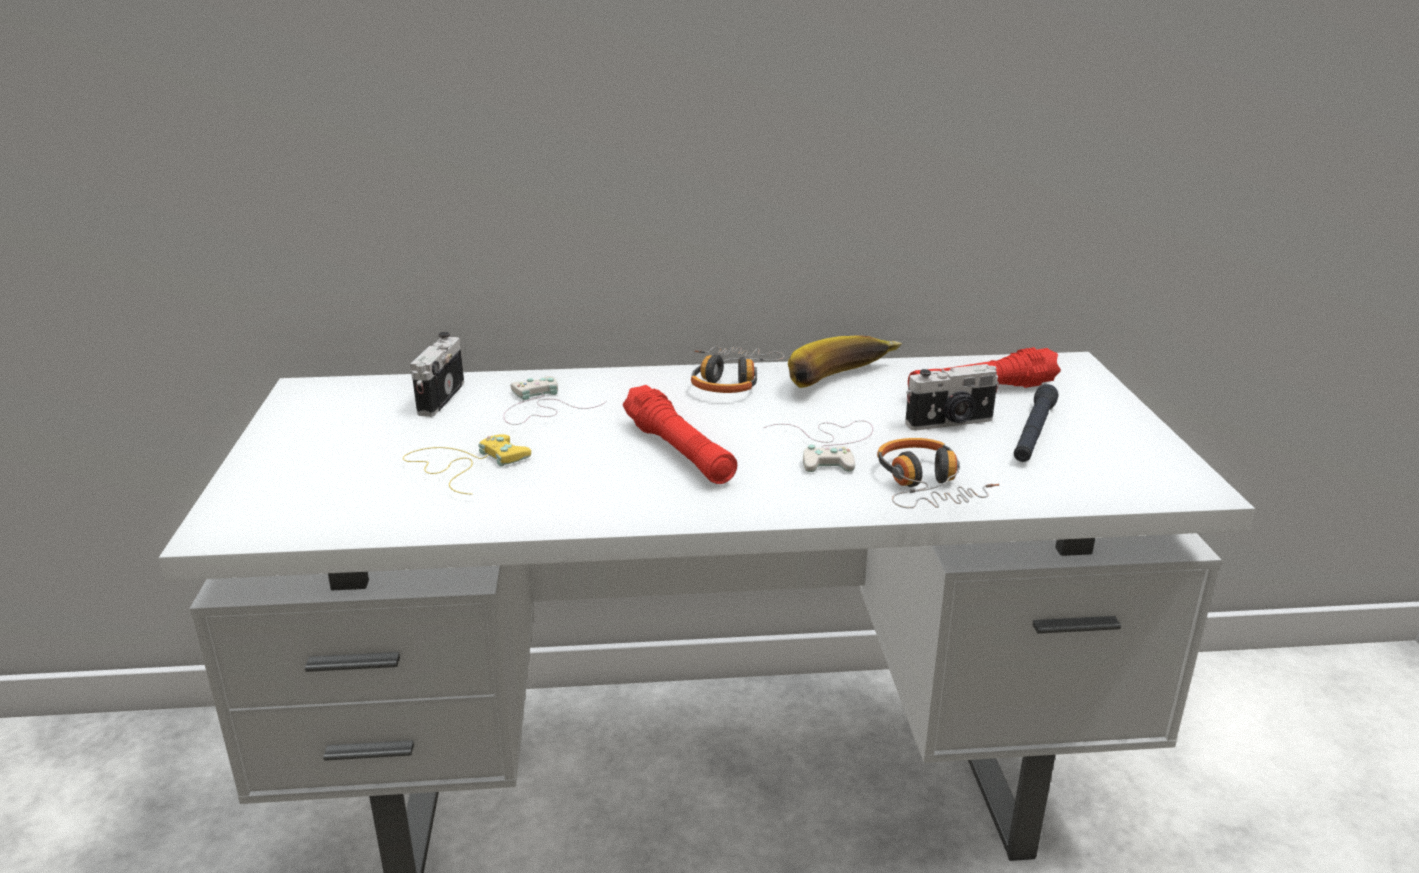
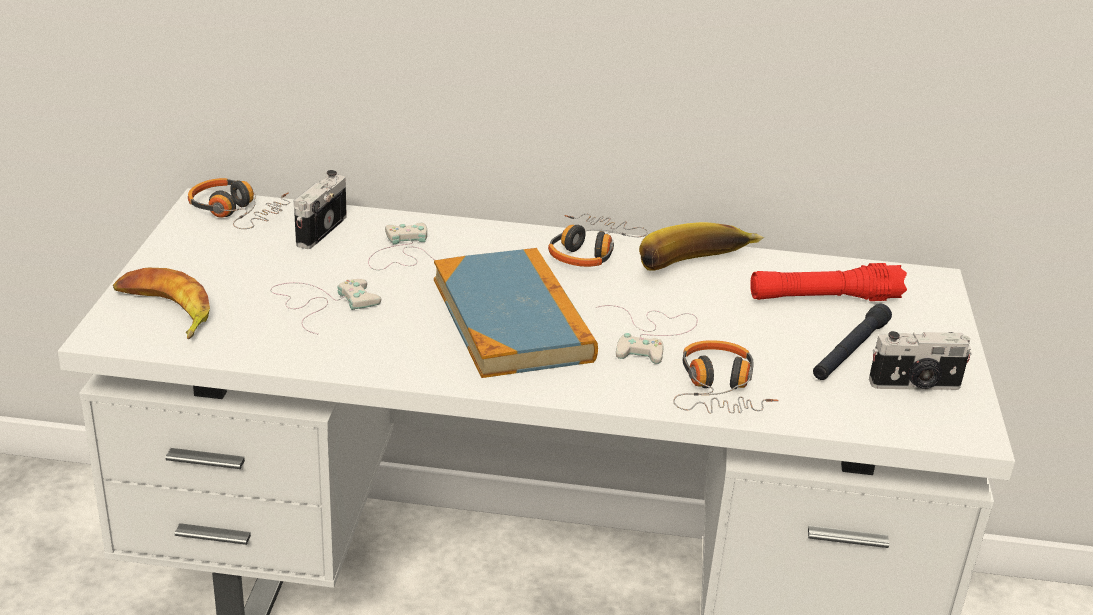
camera: 10 degrees right, 5 degrees up
yellow game controller [403,434,531,494] -> white game controller [270,279,381,334]
red flashlight [623,385,737,484] -> book [434,248,598,378]
camera [905,364,999,430] -> camera moved to [869,331,972,390]
none -> banana [113,268,210,339]
none -> headphones [188,178,290,229]

